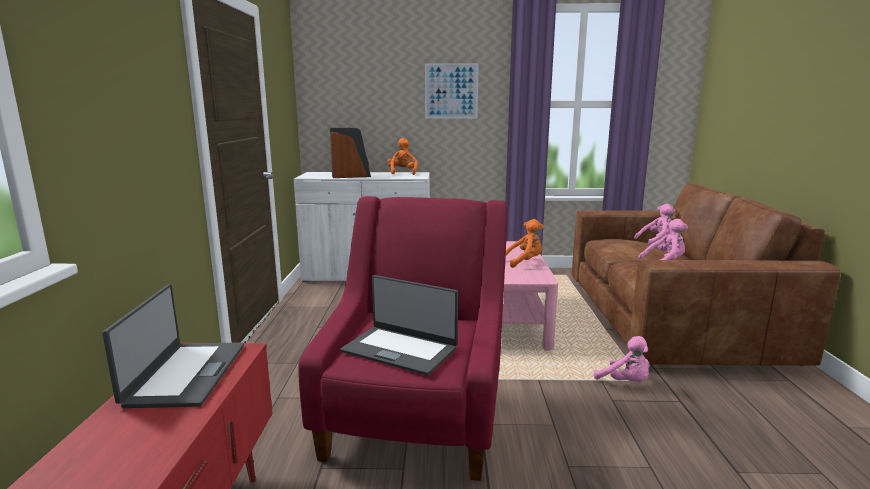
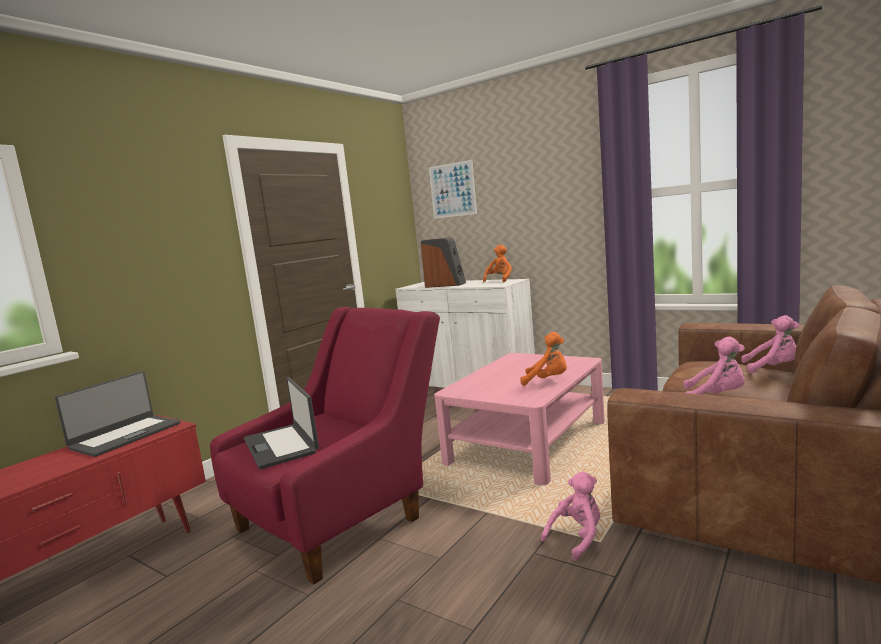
camera: 35 degrees right, 5 degrees down
picture [425,63,479,119] -> picture moved to [429,160,477,219]
pink plush toy [594,336,649,382] -> pink plush toy turned 120 degrees counterclockwise [541,471,600,561]

